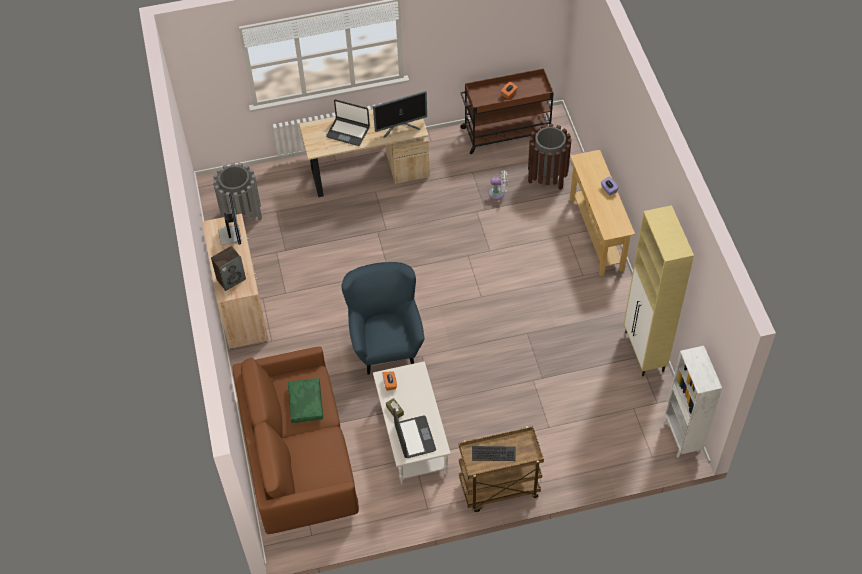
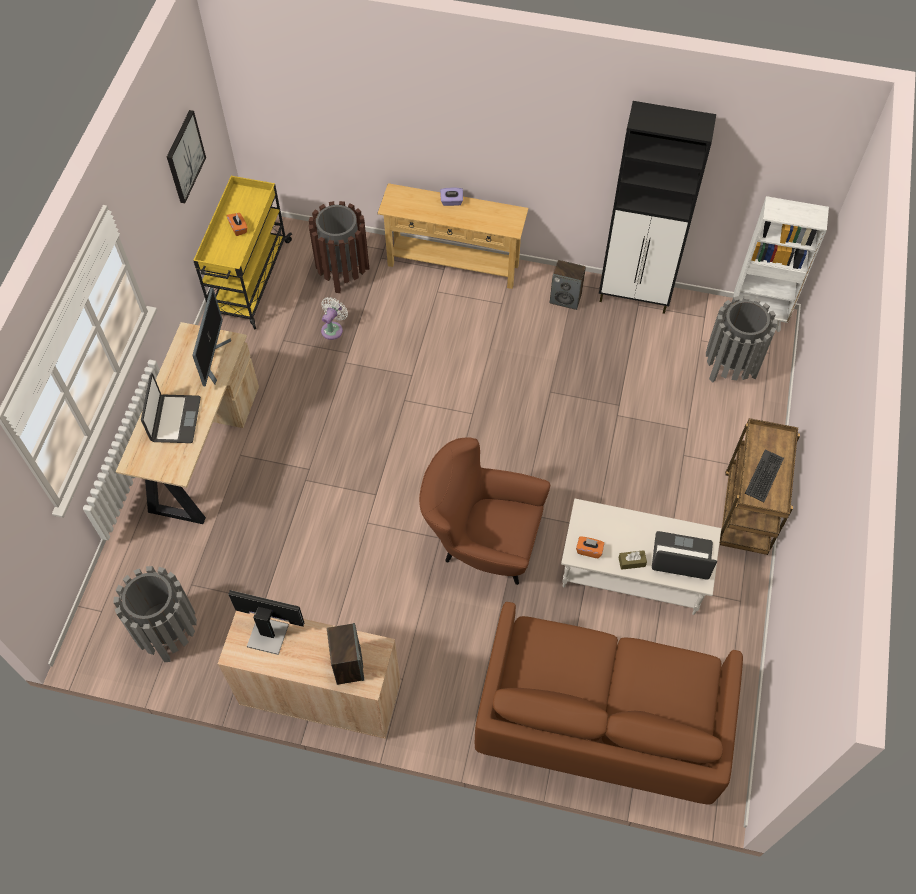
camera: 65 degrees left, 5 degrees up
green pillow [288,378,323,423] -> none
laptop [326,100,370,146] -> laptop turned 45 degrees counterclockwise [141,373,201,443]
blue armchair [341,262,424,375] -> brown armchair [419,438,550,585]
brown cart [460,68,554,154] -> yellow cart [193,176,292,330]
beige cabinet [624,205,694,376] -> black cabinet [599,101,716,314]
none -> picture [167,110,206,203]
none -> speaker [550,260,586,310]
none -> grey trash can [706,296,777,382]

